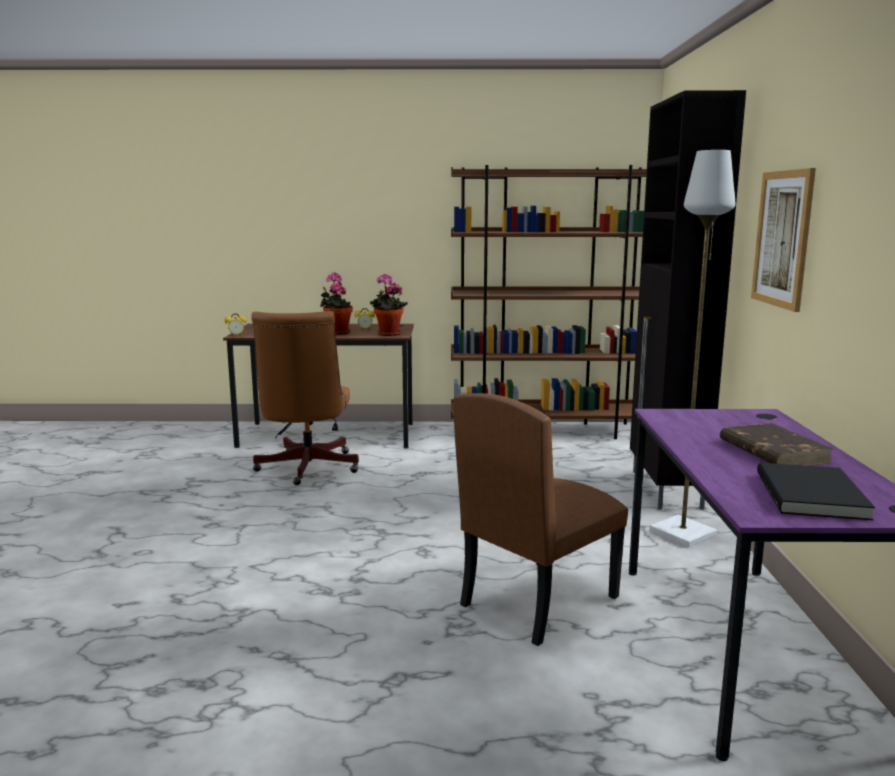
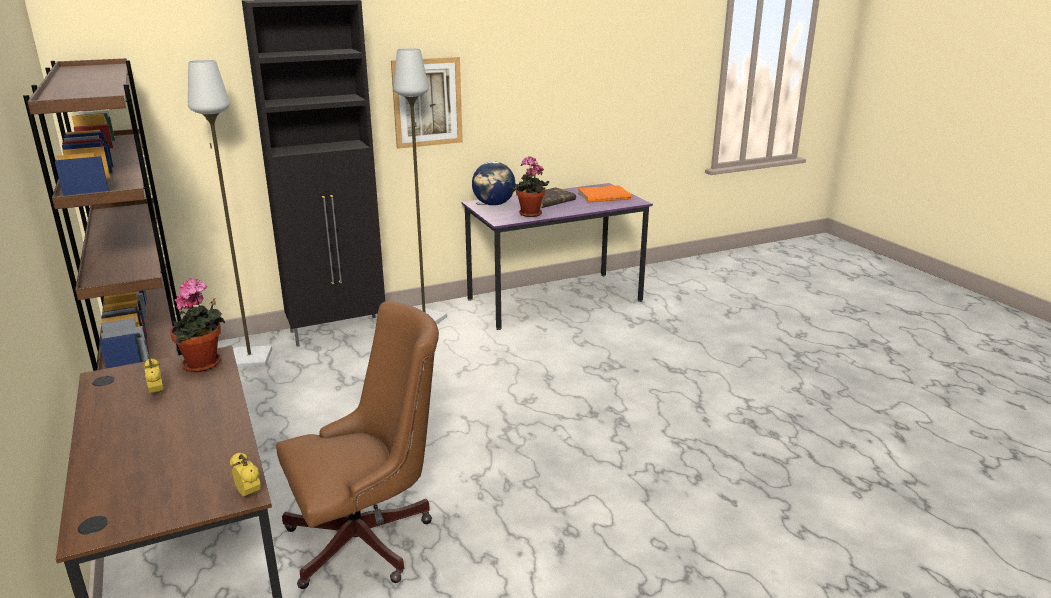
camera: 115 degrees left, 10 degrees up
potted plant [320,272,353,335] -> potted plant moved to [511,156,549,217]
brown chair [453,393,628,646] -> none
black book [757,463,875,520] -> orange book [578,185,631,202]
none -> grey floor lamp [188,60,272,368]
none -> globe [472,161,515,206]

